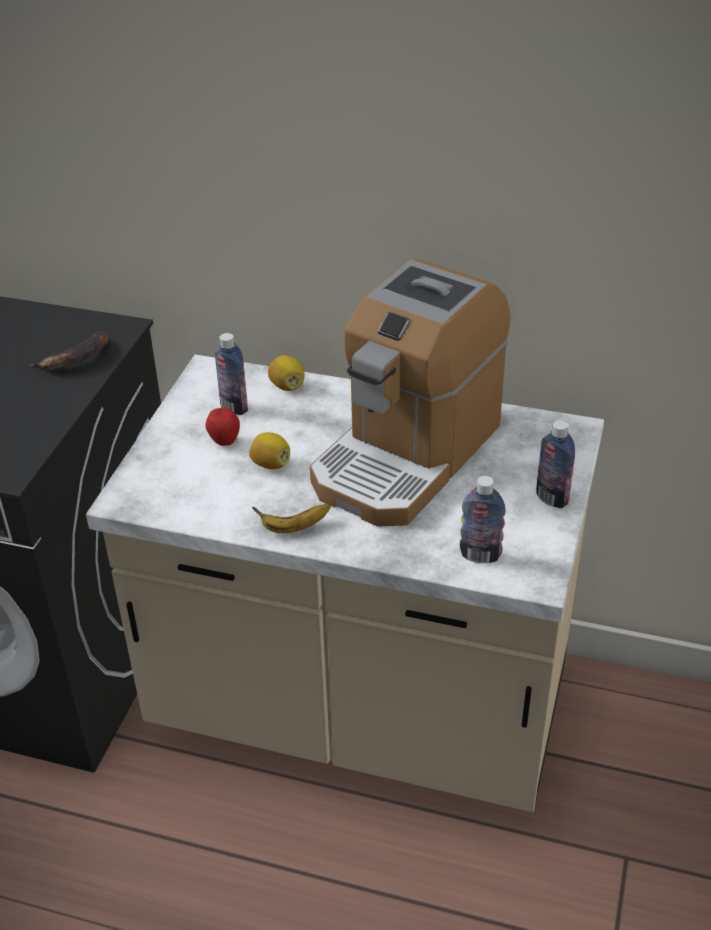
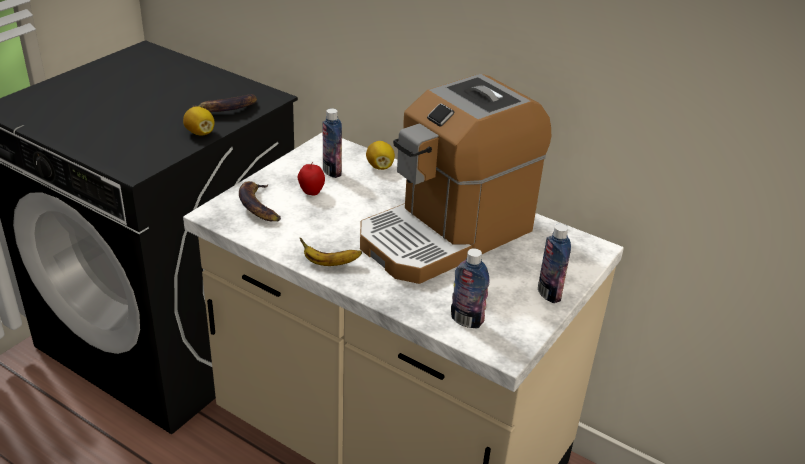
camera: 15 degrees right, 5 degrees down
lemon [249,432,290,469] -> lemon moved to [183,106,215,135]
none -> banana [239,181,281,221]

